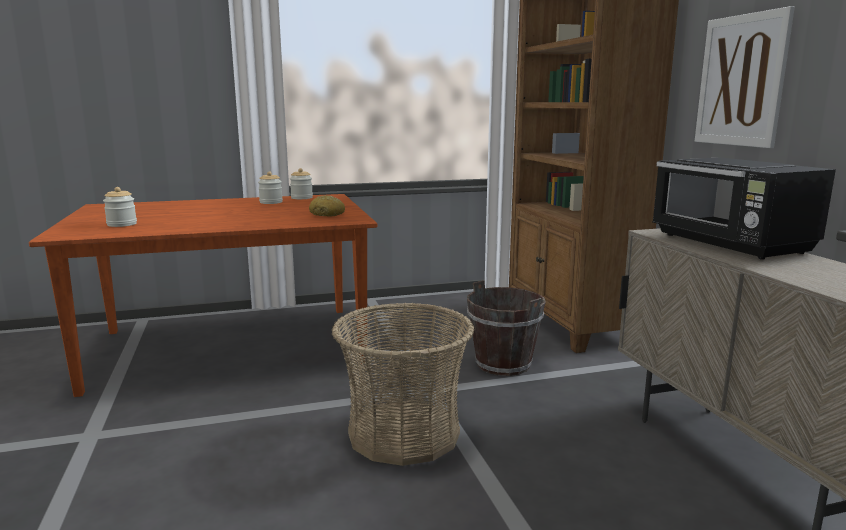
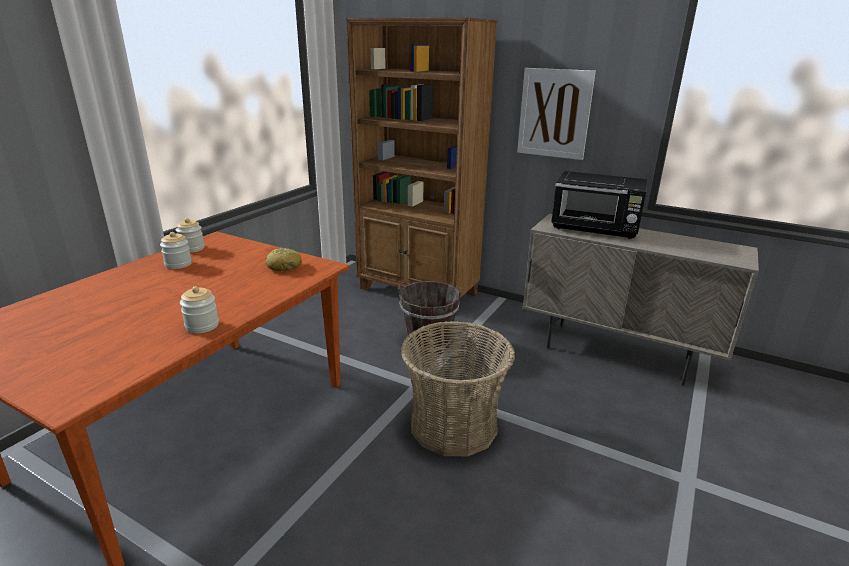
camera: 45 degrees left, 10 degrees up
jar [103,187,137,227] -> jar moved to [180,286,219,333]

